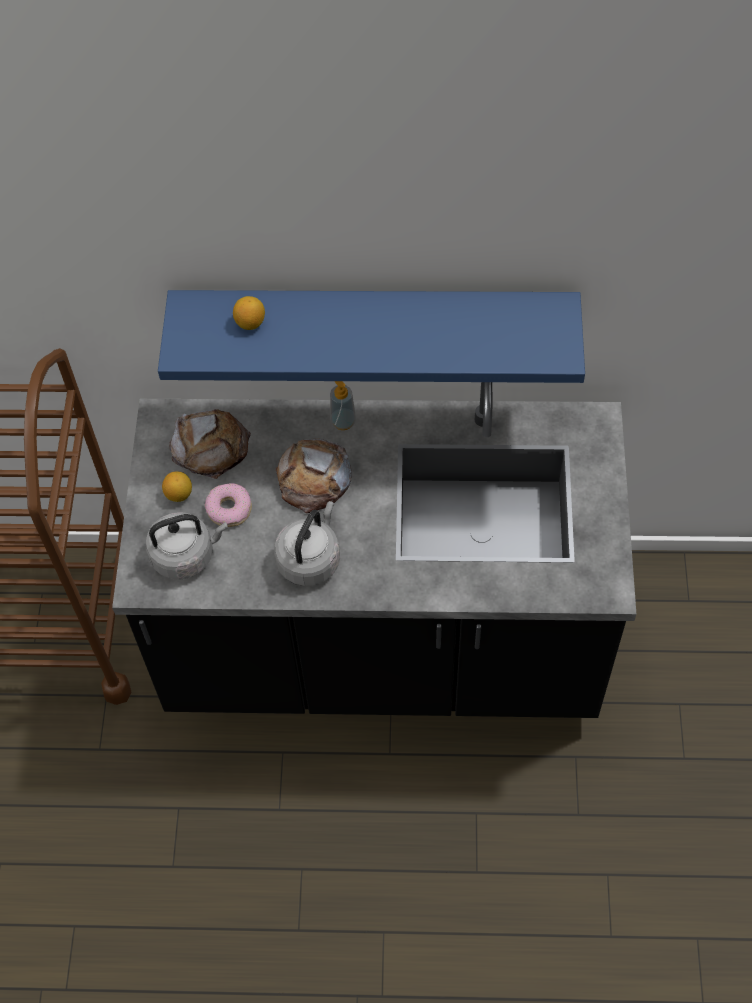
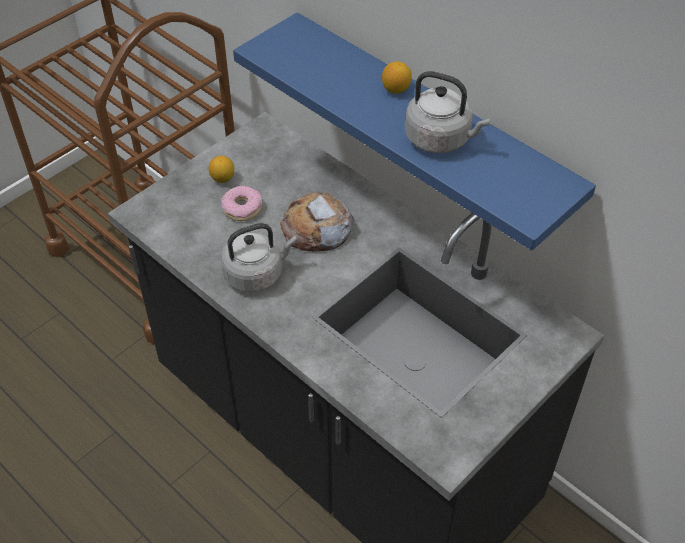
camera: 40 degrees right, 10 degrees down
grey kettle [146,512,228,580] -> grey kettle moved to [405,71,490,153]
bread [169,409,251,479] -> none
lemon [233,296,265,330] -> lemon moved to [382,61,412,94]
soap dispenser [330,381,356,430] -> none

